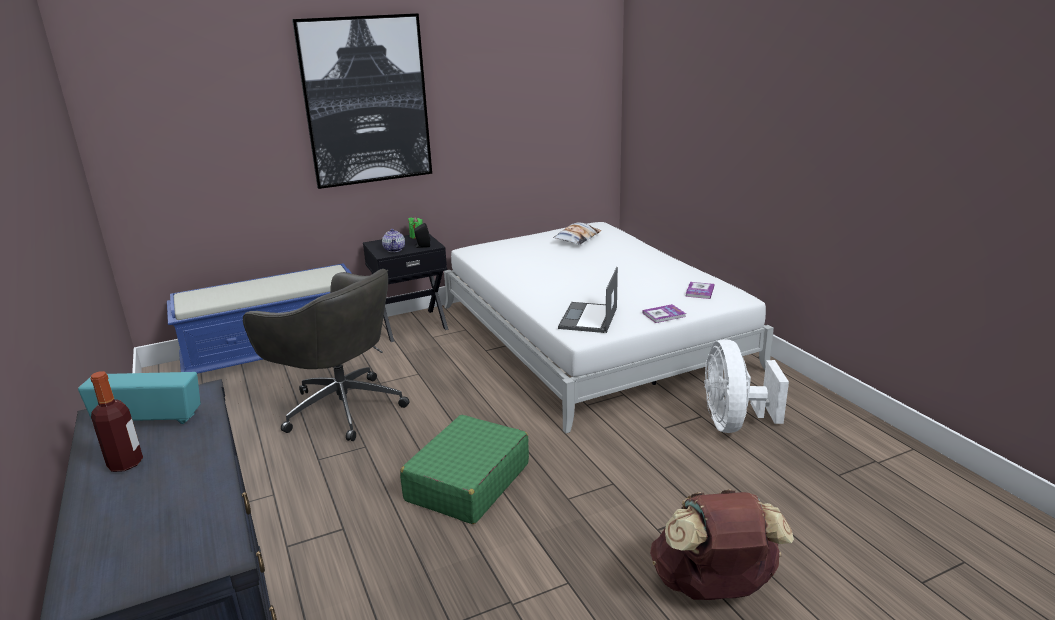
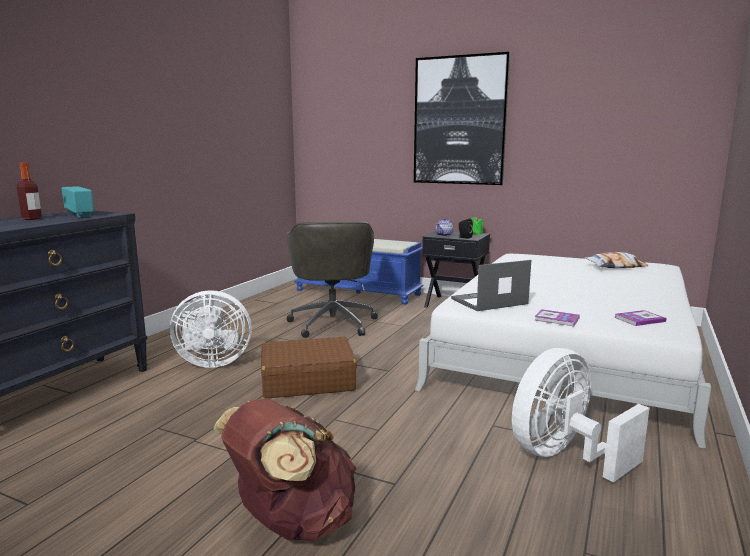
camera: 50 degrees right, 10 degrees down
green suitcase [400,415,529,524] -> brown suitcase [261,337,357,398]
none -> white fan [170,290,252,368]

